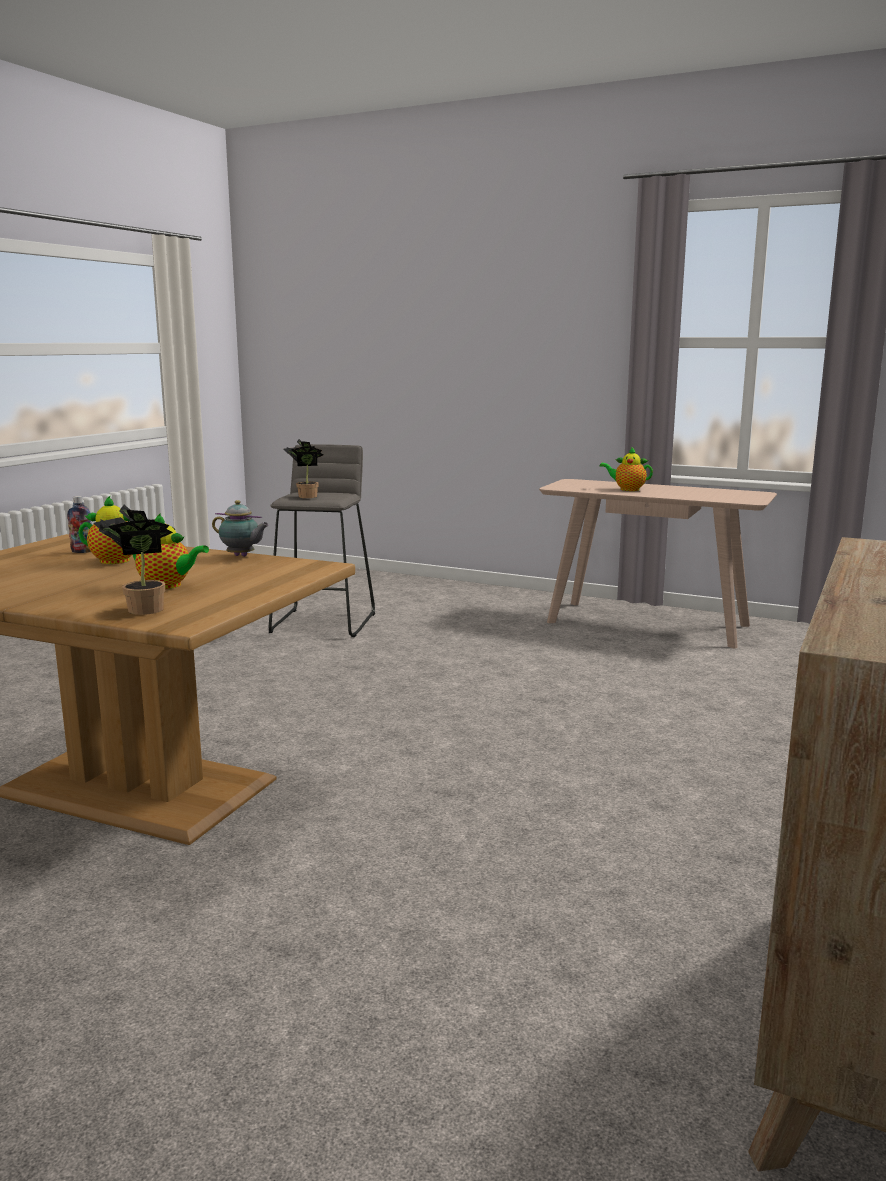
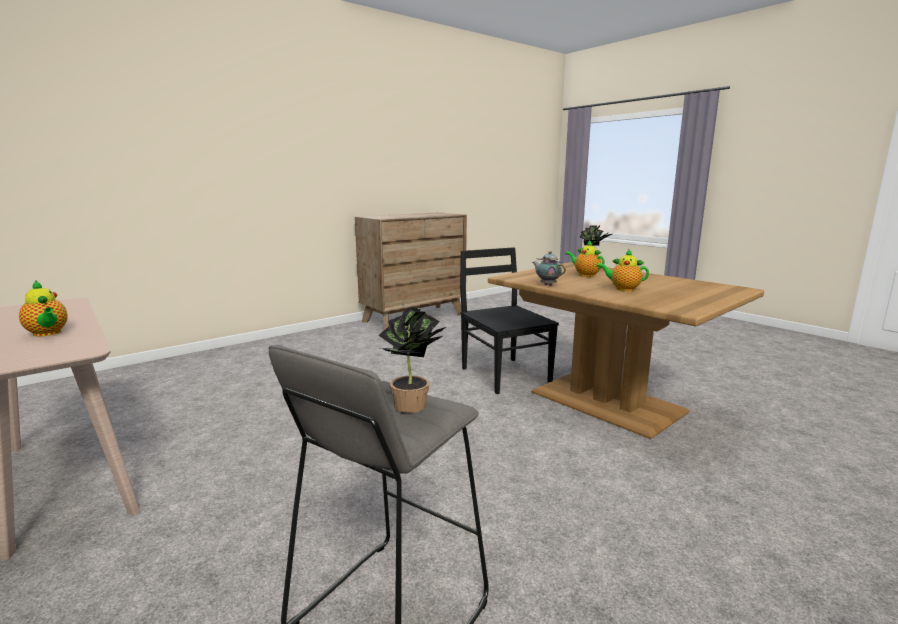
camera: 155 degrees left, 0 degrees up
bottle [67,496,92,553] -> none
none -> black chair [460,247,559,394]

